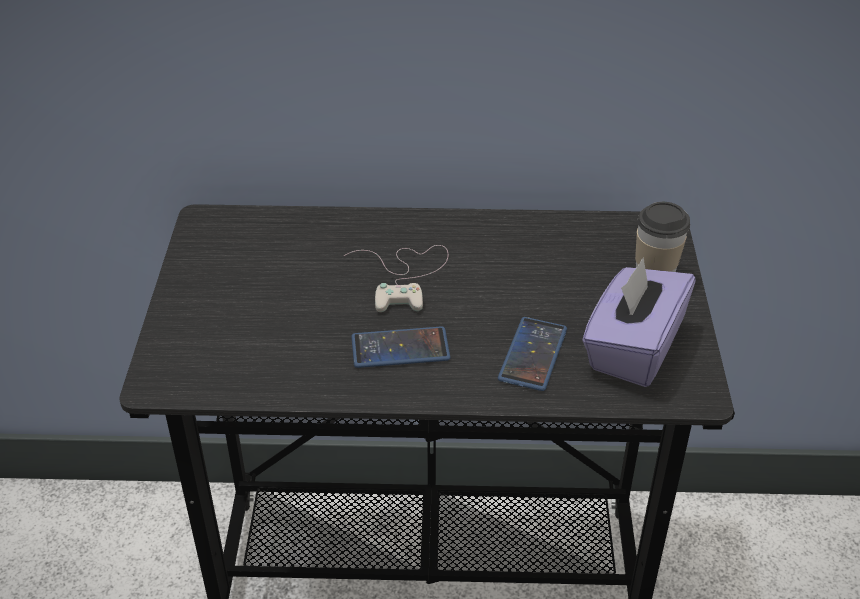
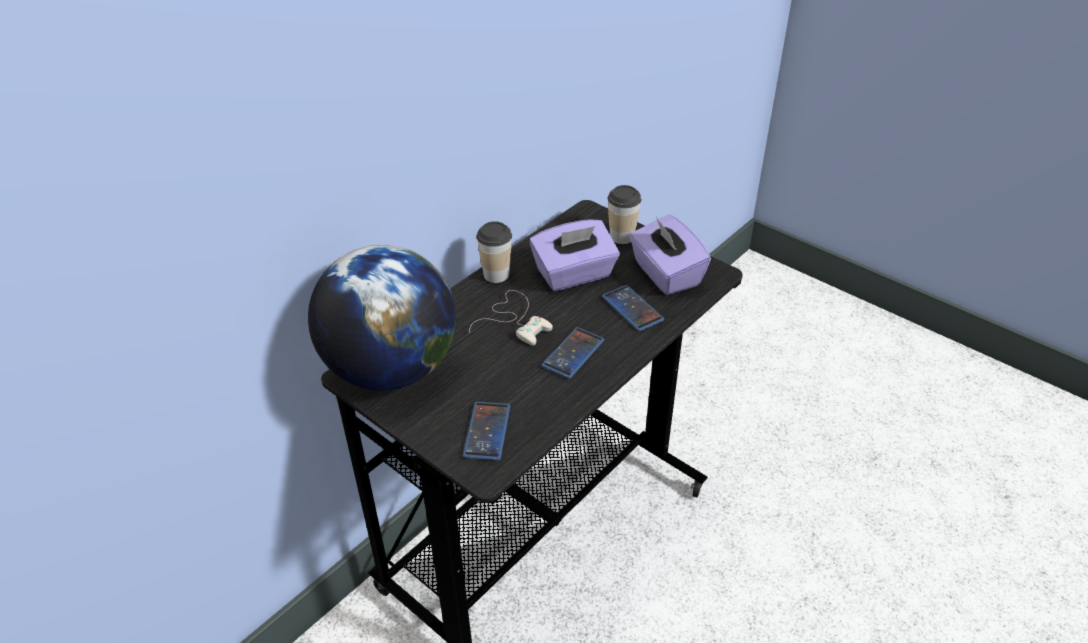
camera: 50 degrees left, 0 degrees up
none -> globe [308,245,456,391]
none -> phone [463,402,510,461]
none -> cup [476,221,512,283]
none -> purple tissue box [529,219,620,291]

